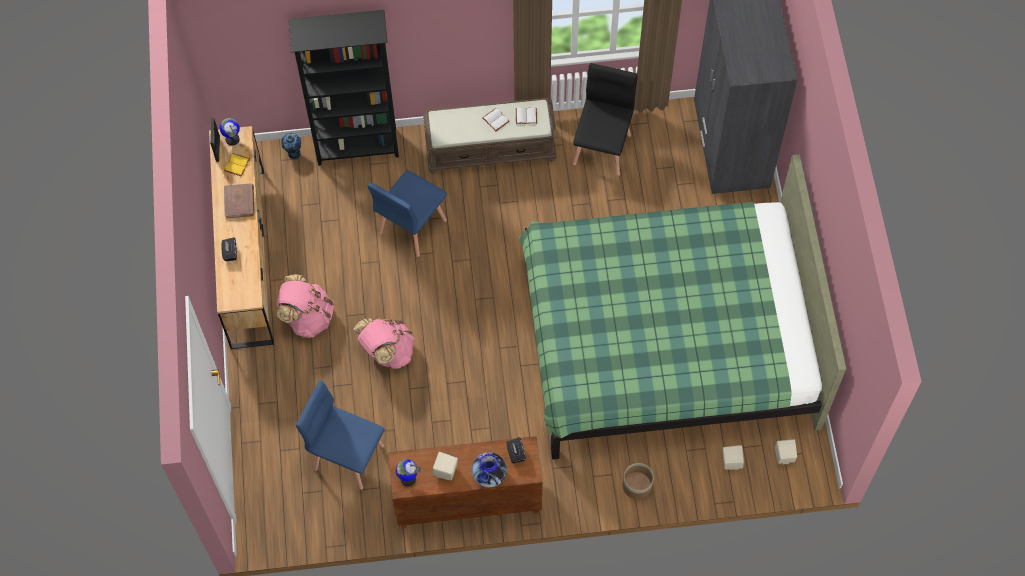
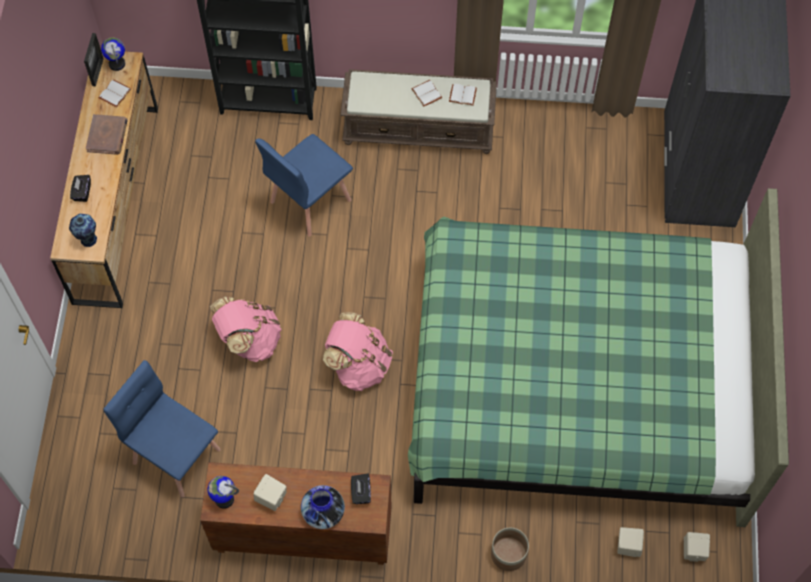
camera: 10 degrees right, 0 degrees up
yellow book [224,153,250,176] -> white book [99,80,131,107]
pink backpack [277,274,334,338] -> pink backpack moved to [323,312,393,391]
vase [281,133,301,159] -> vase moved to [69,214,97,247]
black chair [573,63,638,175] -> none

